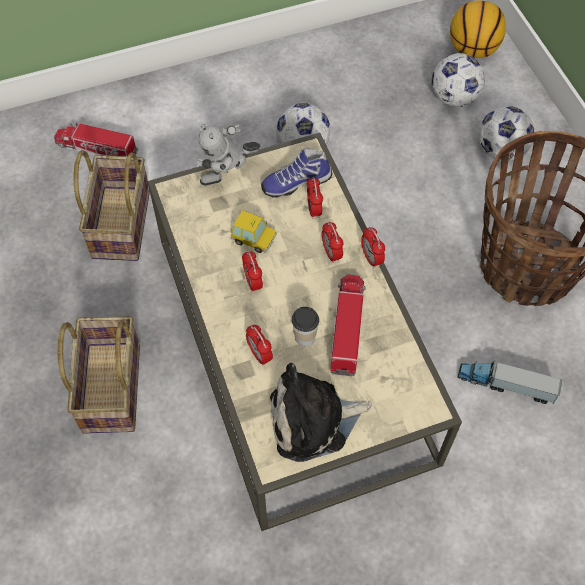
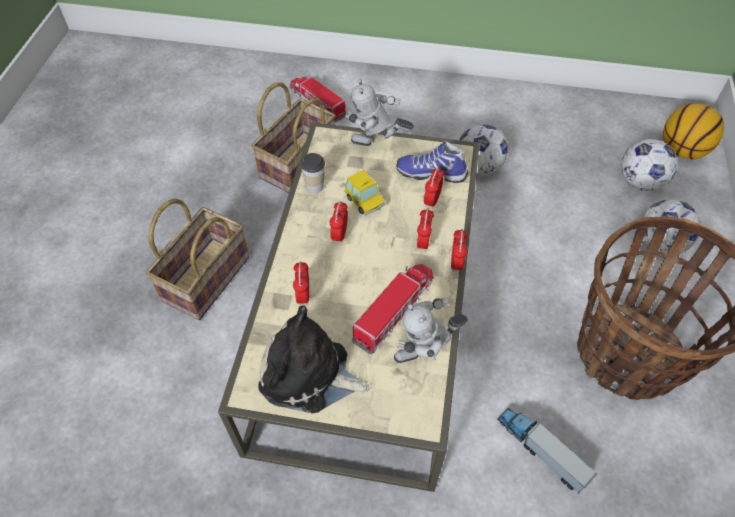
camera: 30 degrees right, 5 degrees down
cup [292,307,319,346] -> cup moved to [300,153,325,193]
none -> toy robot [394,297,468,363]

